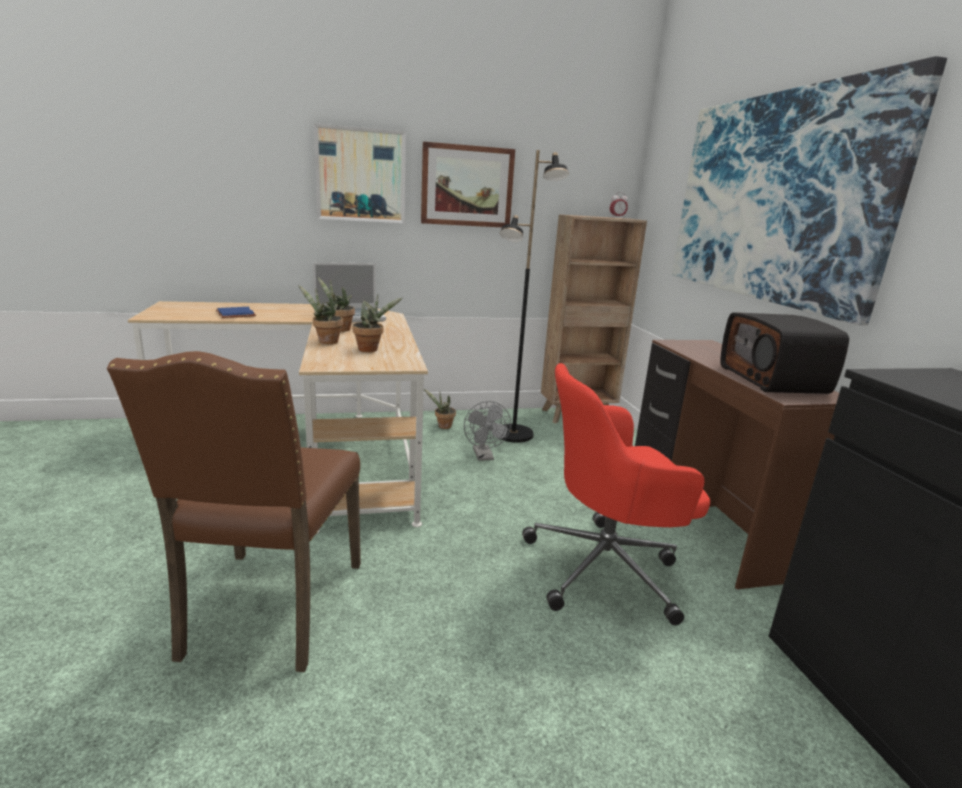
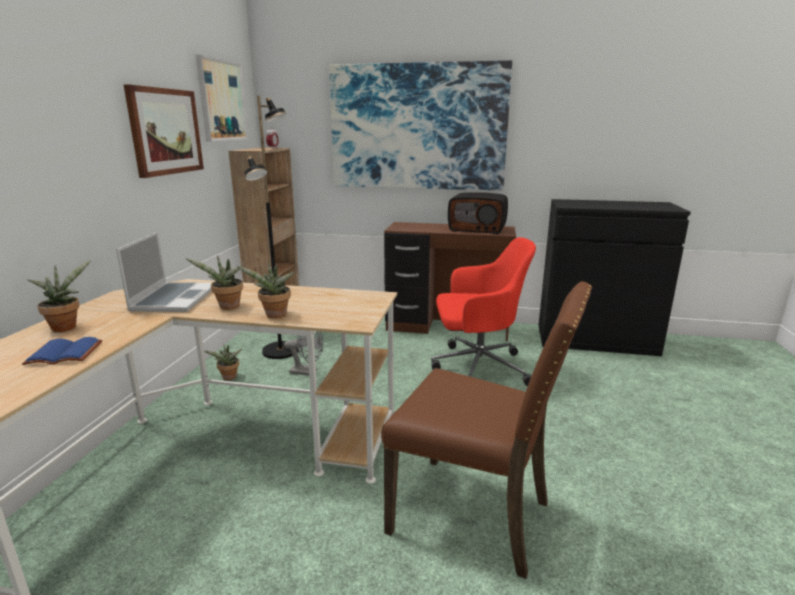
camera: 65 degrees left, 0 degrees up
picture [314,123,406,224] -> picture moved to [196,55,249,141]
potted plant [352,294,403,352] -> potted plant moved to [28,260,91,332]
red office chair [522,363,710,625] -> red office chair turned 105 degrees counterclockwise [431,237,536,386]

